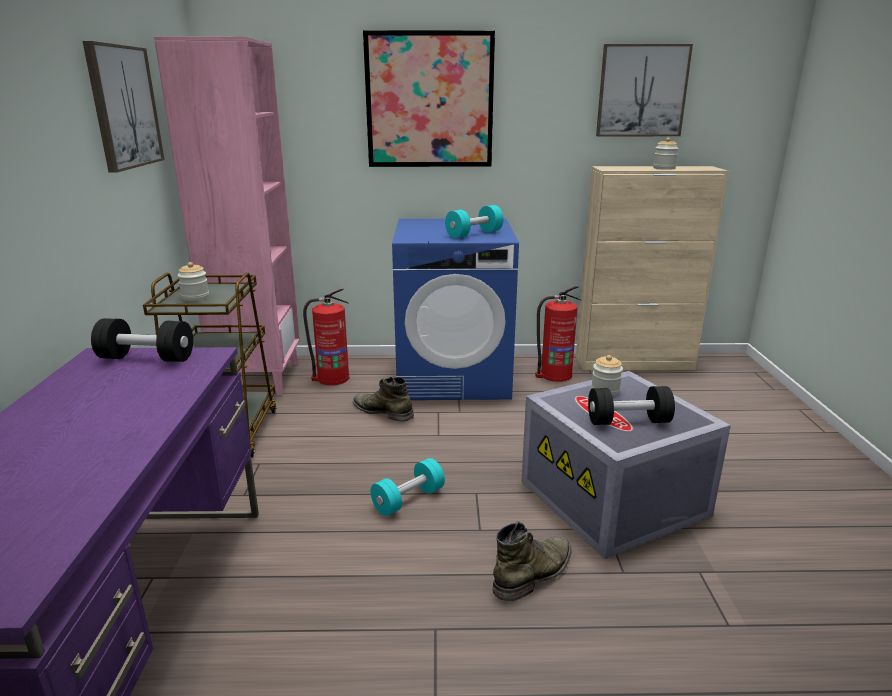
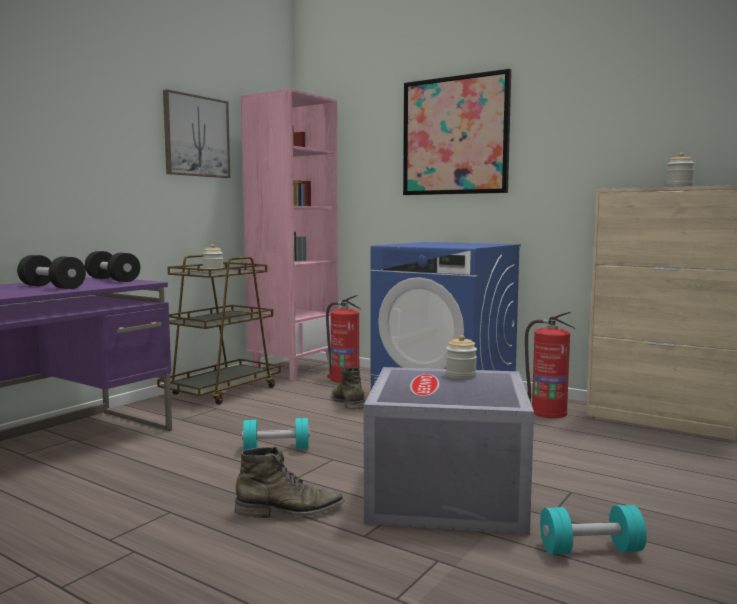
camera: 35 degrees right, 15 degrees down
turquoise dumbbell [445,205,504,238] -> turquoise dumbbell moved to [540,505,647,554]
black dumbbell [588,386,675,425] -> black dumbbell moved to [17,255,86,289]
picture [596,44,693,136] -> none

